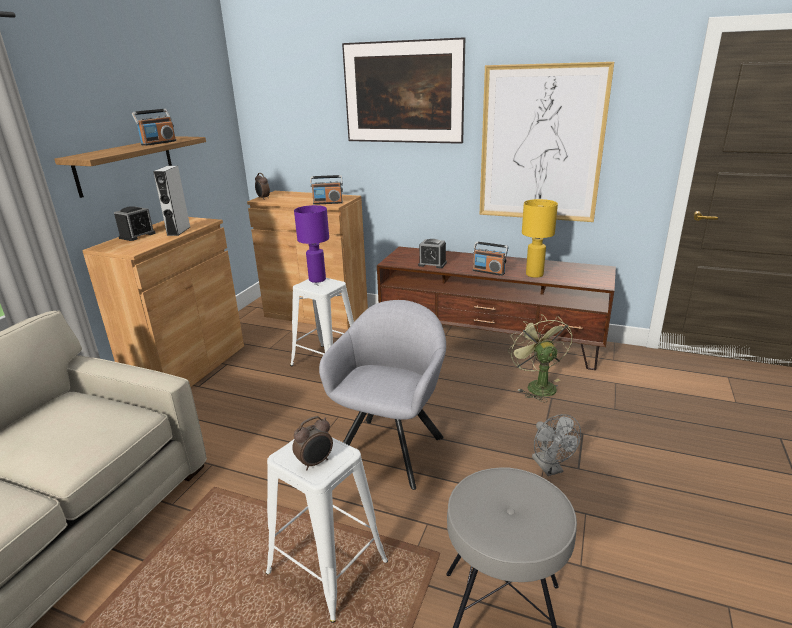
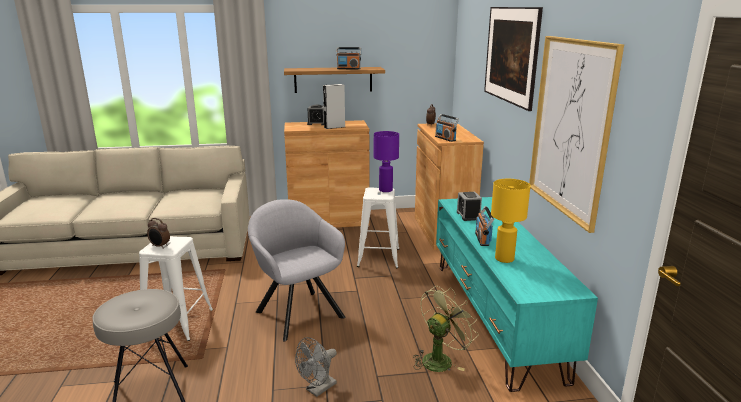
camera: 60 degrees right, 5 degrees down
grey armchair [319,300,446,490] -> grey armchair turned 120 degrees counterclockwise [248,199,346,342]
brown tv stand [377,247,616,370] -> turquoise tv stand [436,197,598,392]

